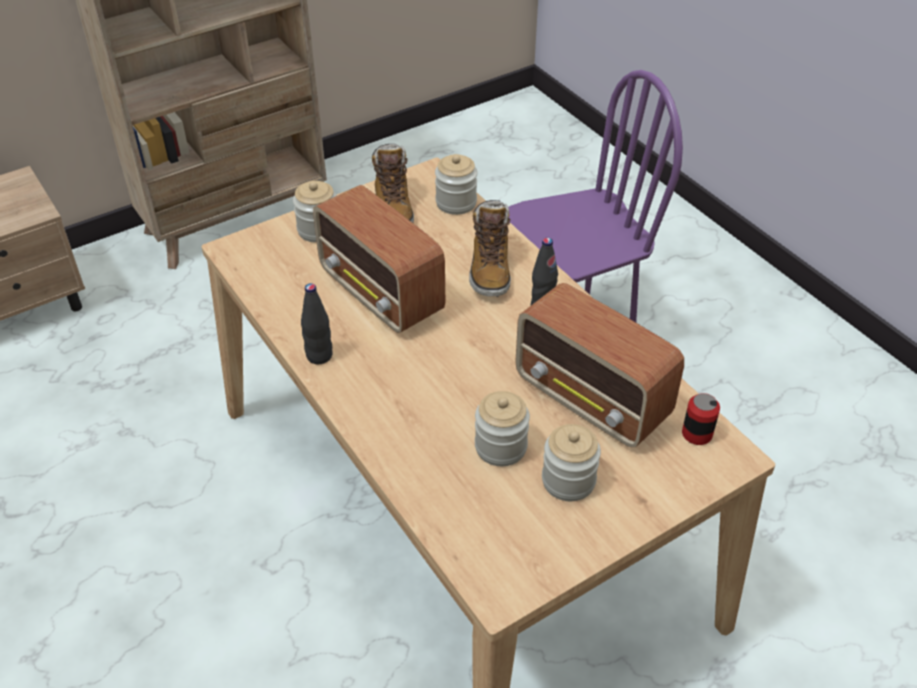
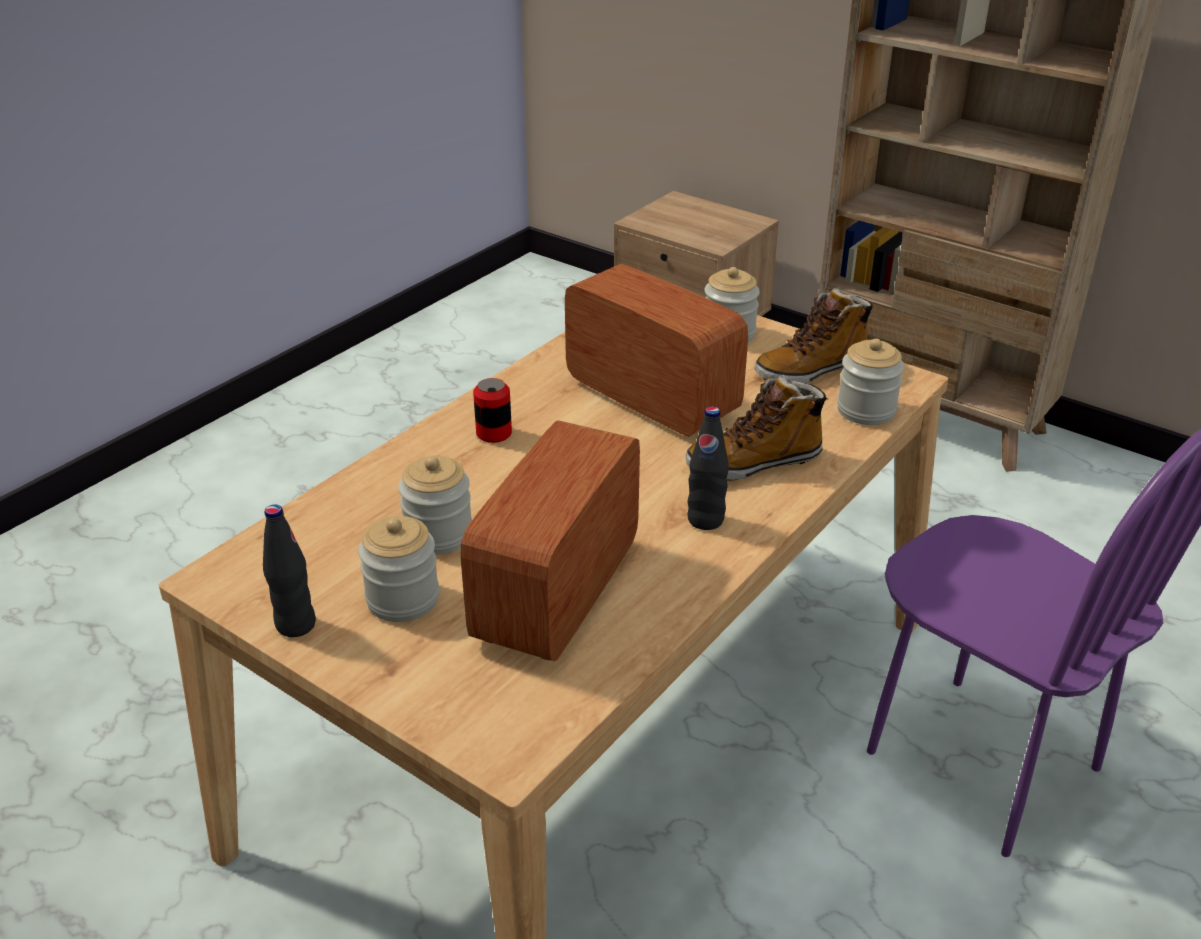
camera: 70 degrees right, 10 degrees down
black bottle [301,283,332,364] -> black bottle moved to [263,505,316,637]
radio [313,185,445,333] -> radio turned 105 degrees clockwise [565,264,748,437]
can [682,393,720,445] -> can moved to [473,378,512,443]

